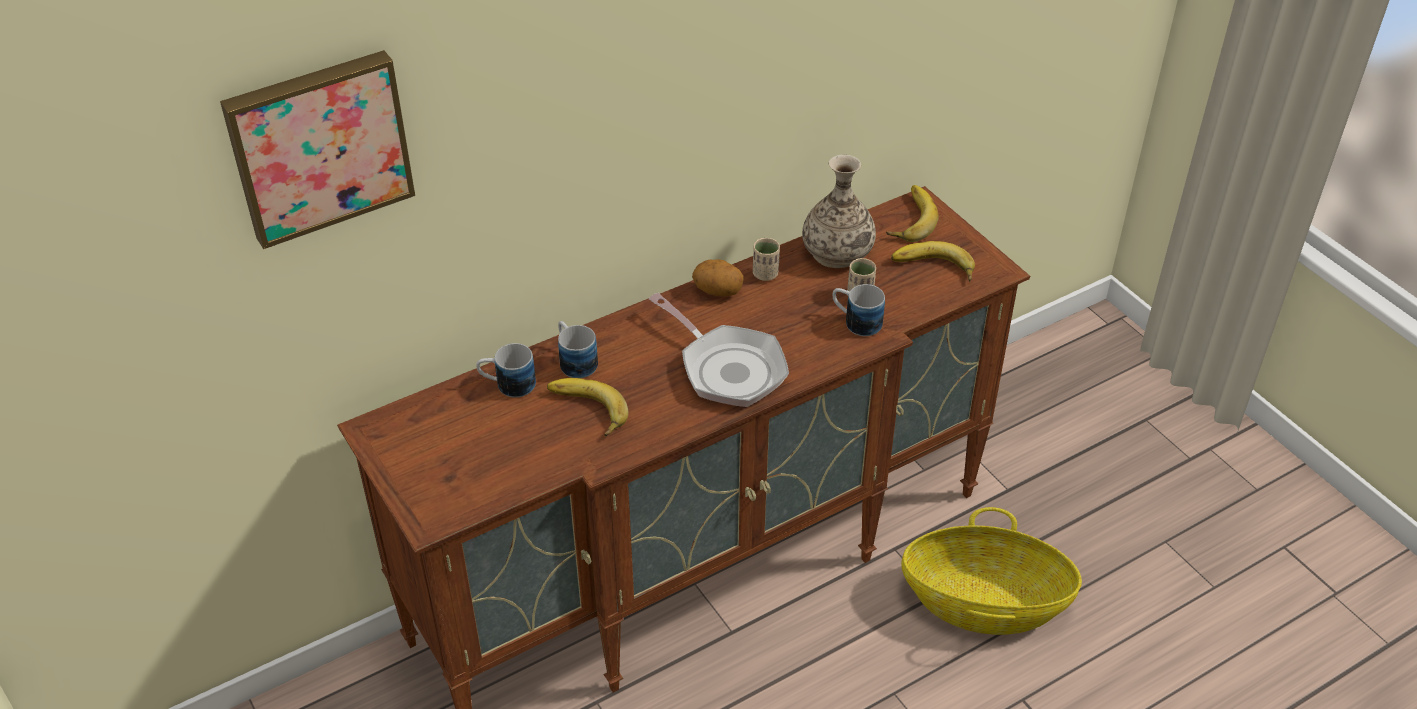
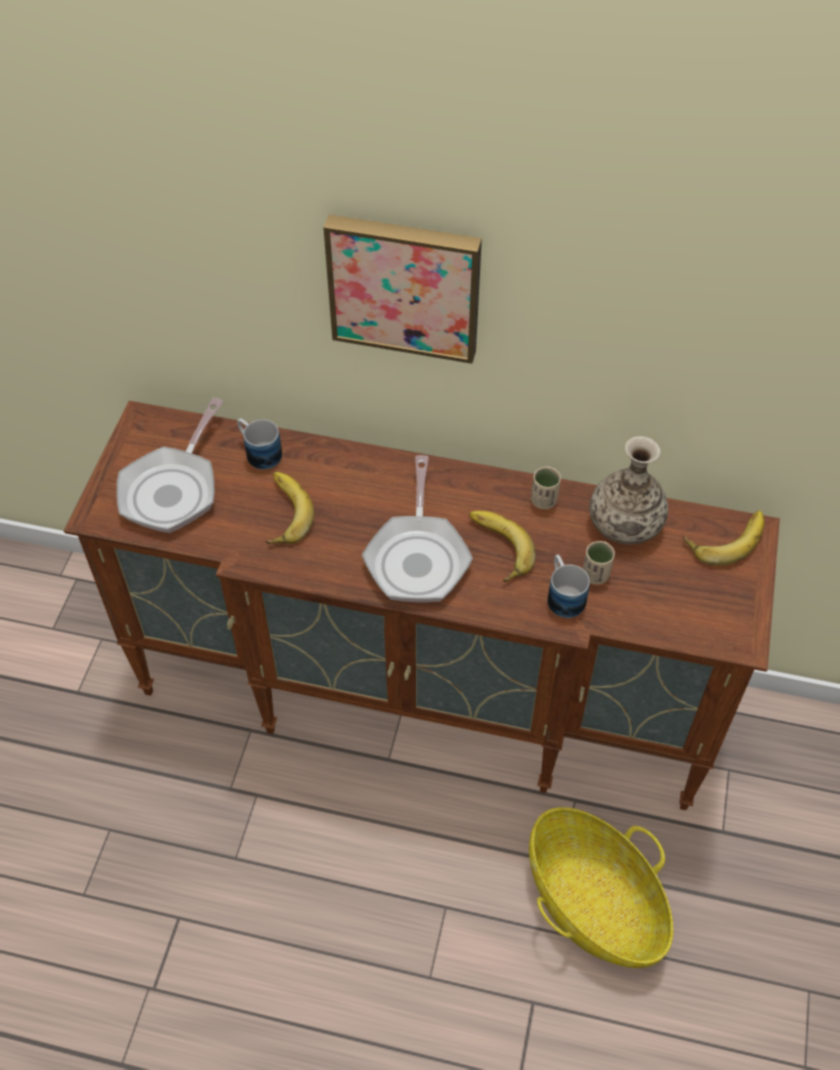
camera: 45 degrees right, 10 degrees up
picture [220,50,415,249] -> picture moved to [323,214,482,364]
mug [558,321,598,378] -> none
potato [692,259,744,296] -> none
banana [891,241,975,282] -> banana moved to [469,511,536,582]
none -> frying pan [117,398,223,533]

